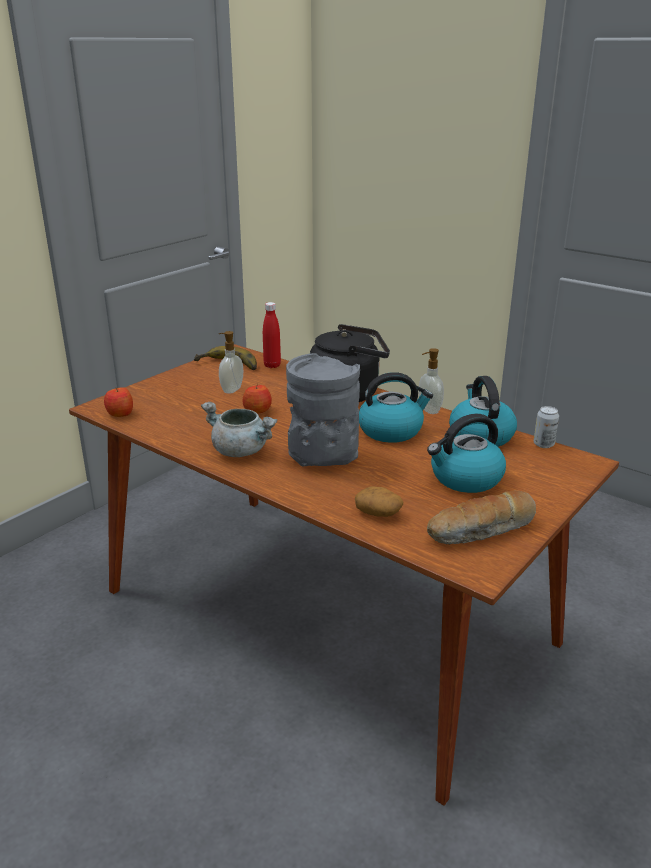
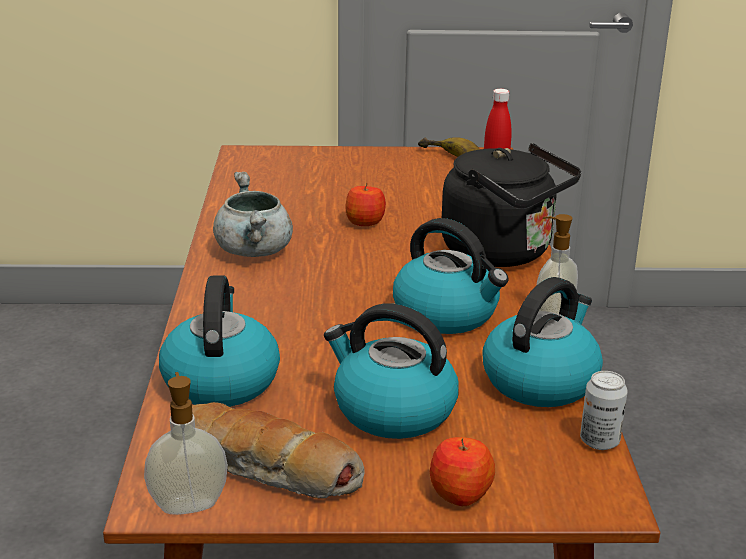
camera: 50 degrees right, 0 degrees up
apple [104,387,133,417] -> apple moved to [430,437,495,506]
soap dispenser [219,331,243,394] -> soap dispenser moved to [144,372,228,515]
grey vase [286,353,360,466] -> none
potato [355,486,403,517] -> kettle [159,275,280,407]

